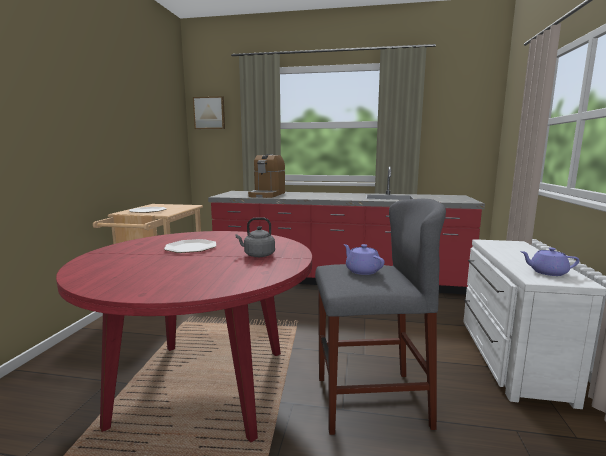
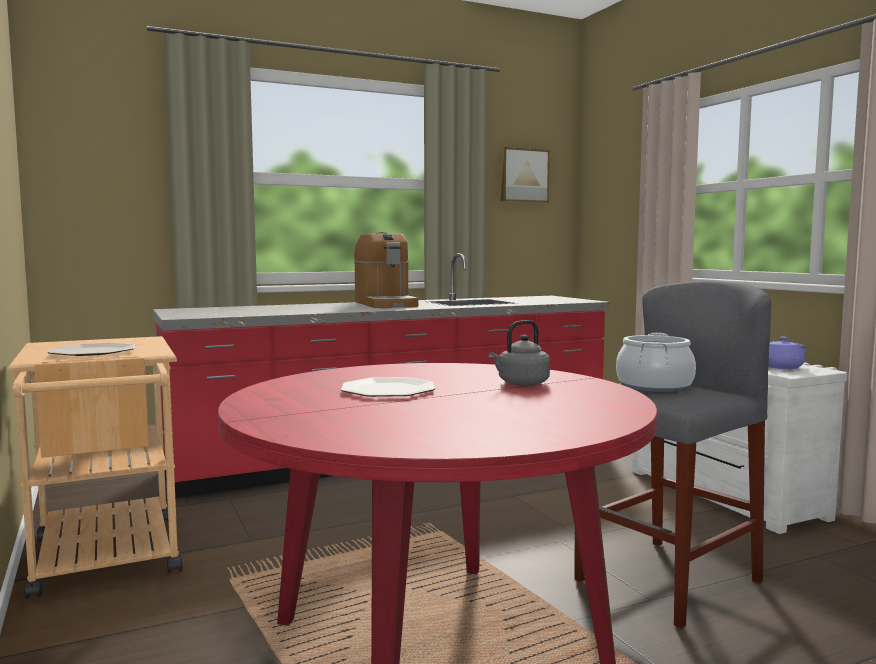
camera: 35 degrees left, 5 degrees down
picture [193,96,225,129] -> picture moved to [501,147,550,203]
coffee machine [248,154,285,198] -> coffee machine moved to [354,232,418,308]
purple teapot [344,244,384,275] -> cooking pot [616,333,696,392]

